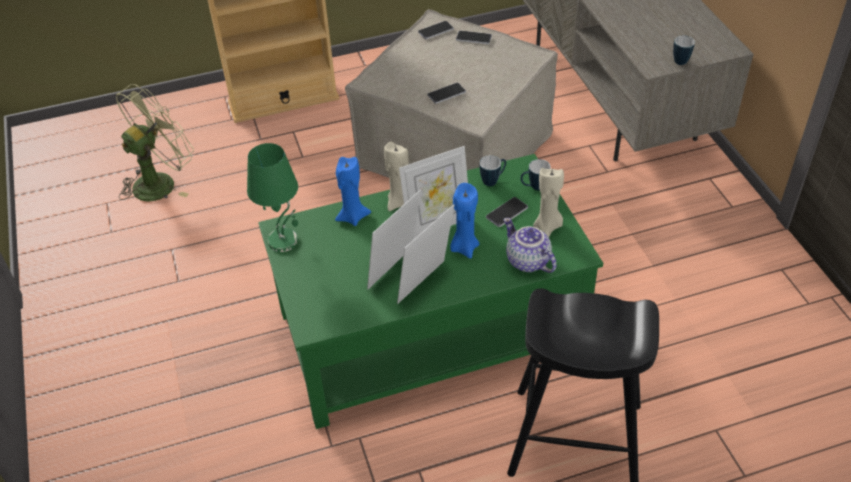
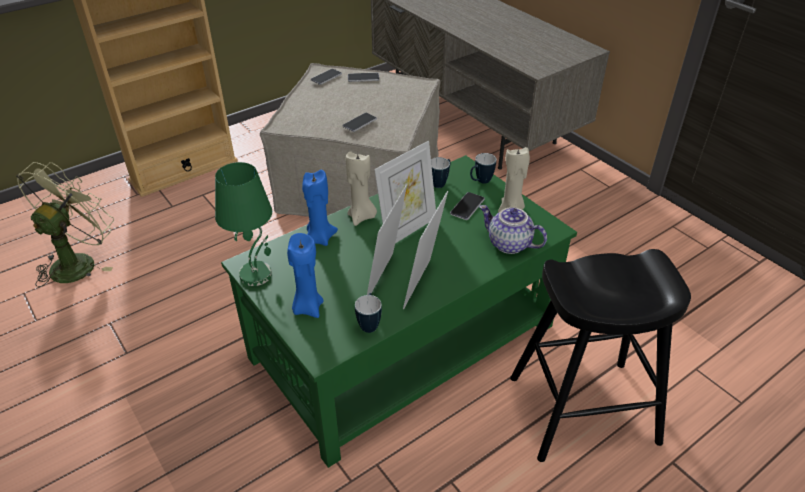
camera: 20 degrees left, 5 degrees down
blue candle [450,183,479,259] -> blue candle moved to [287,233,324,318]
mug [673,35,695,65] -> mug moved to [355,293,382,333]

